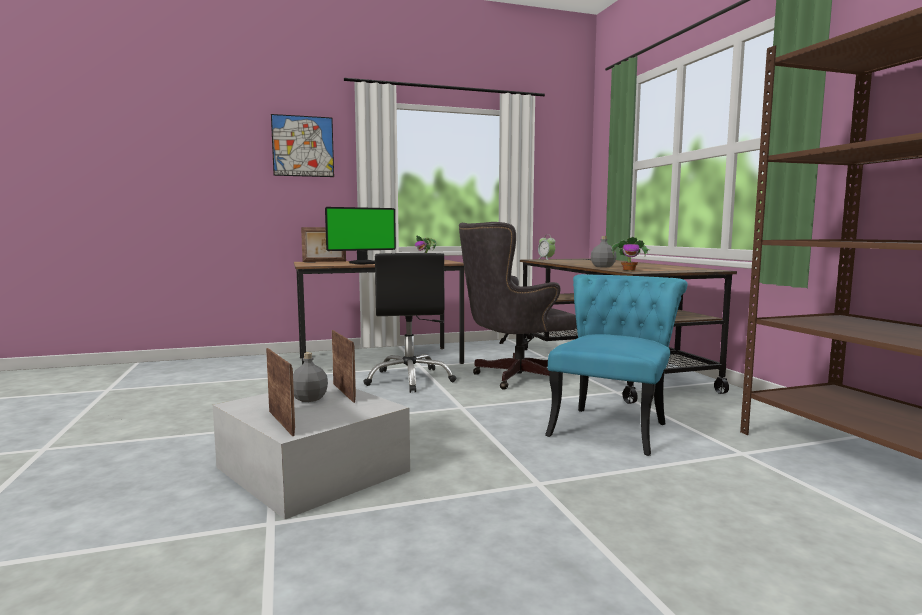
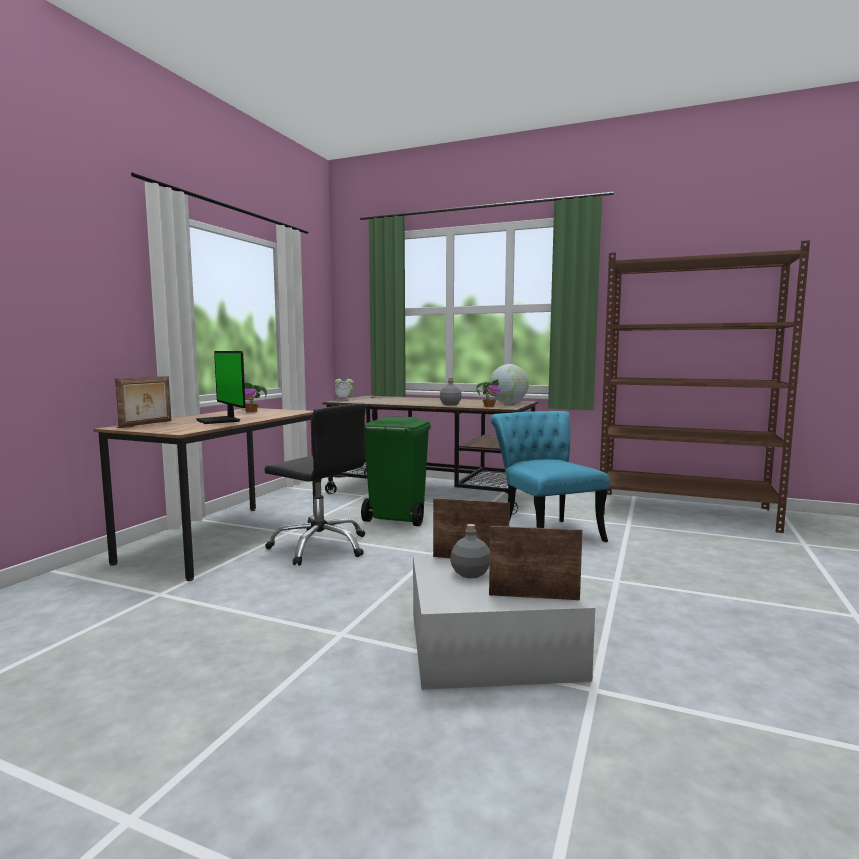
camera: 50 degrees left, 0 degrees up
picture [271,114,334,177] -> none
monitor [325,207,396,265] -> monitor turned 135 degrees clockwise [196,351,246,424]
grey office chair [459,222,577,390] -> green trash can [361,416,431,526]
none -> globe [490,364,529,403]

